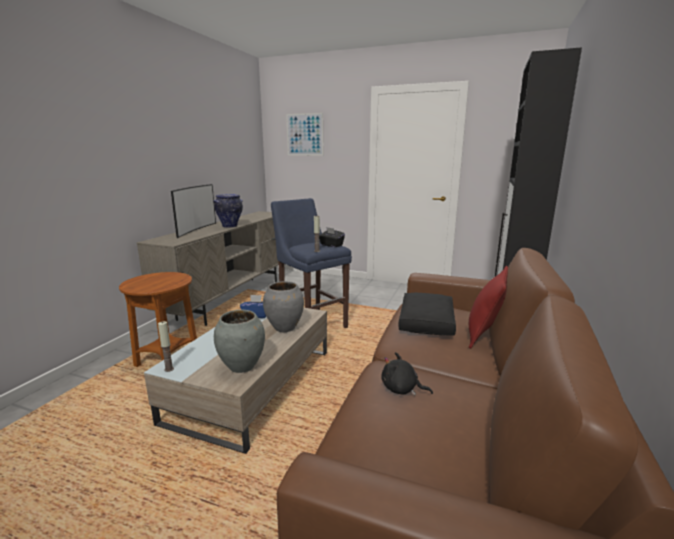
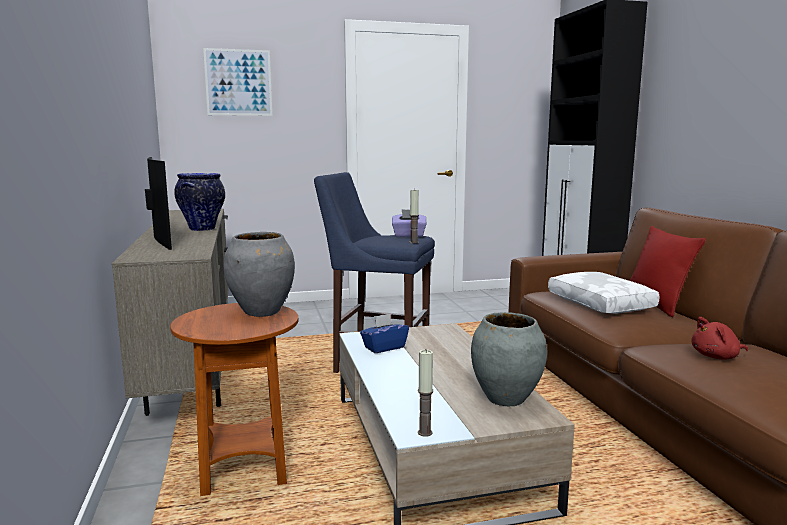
camera: 35 degrees left, 5 degrees down
grey vase [263,281,304,332] -> grey vase moved to [224,232,295,317]
black tissue box [319,227,345,247] -> purple tissue box [392,209,426,237]
black plush toy [381,352,433,396] -> red plush toy [692,317,748,360]
black pillow [398,293,456,336] -> white pillow [548,272,660,314]

